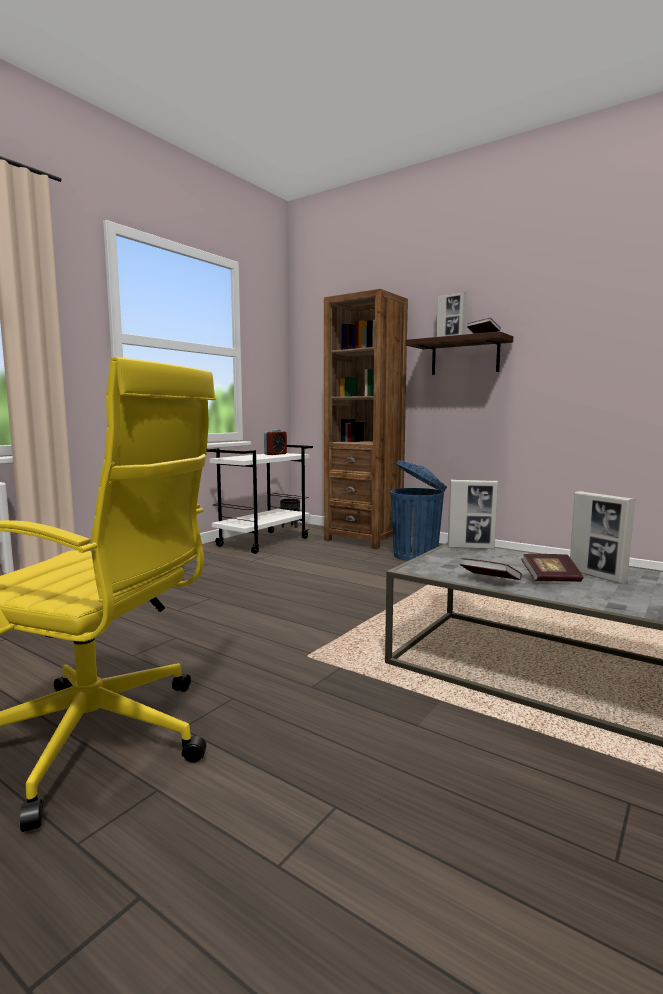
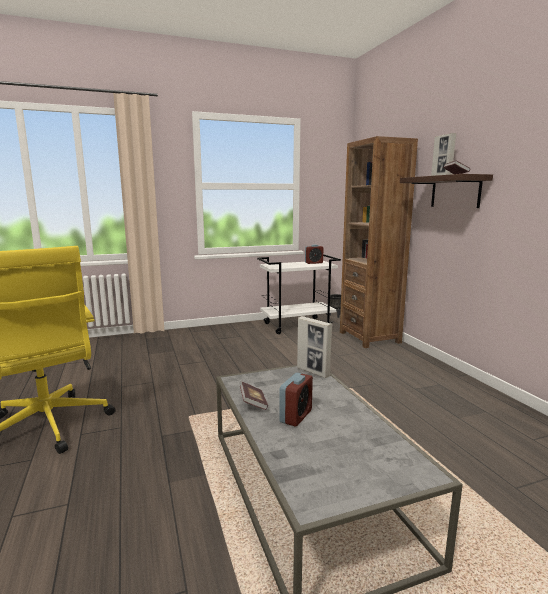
camera: 35 degrees right, 5 degrees up
blue trash can [390,460,447,561] -> none
book [521,554,583,582] -> alarm clock [279,373,313,426]
picture frame [570,491,636,584] -> none

